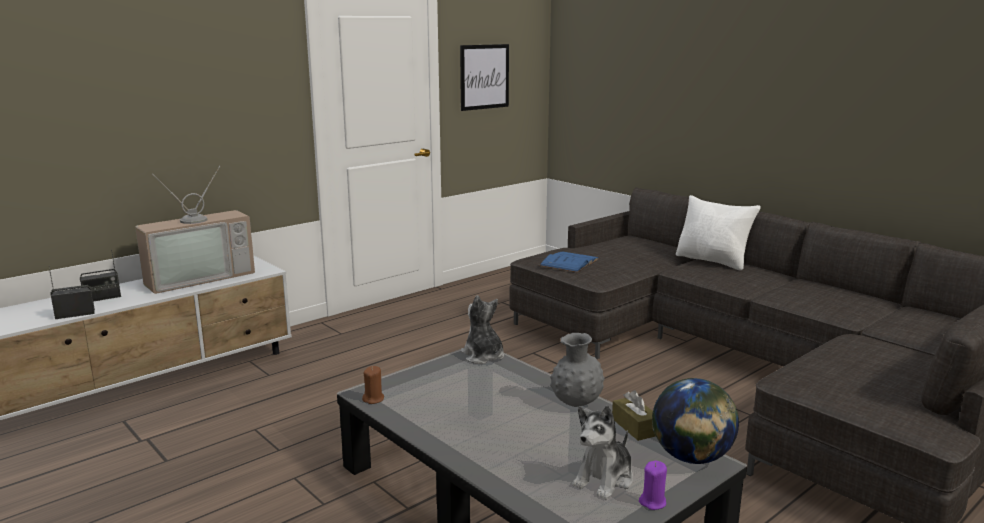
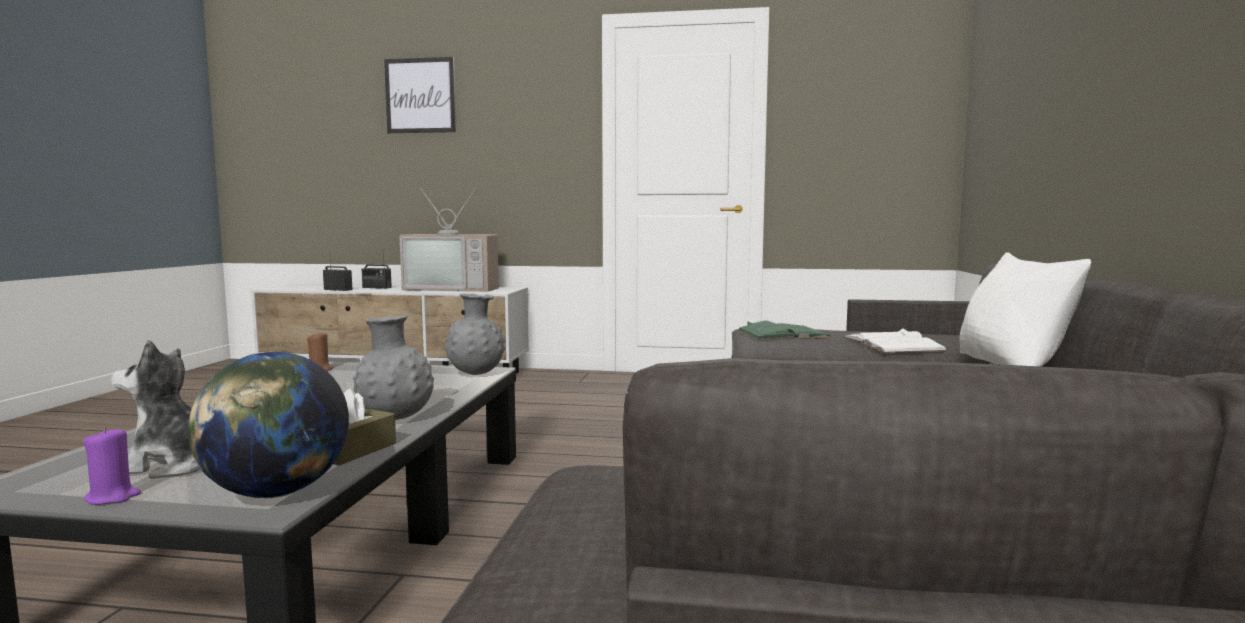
camera: 50 degrees right, 10 degrees down
picture [460,44,509,111] -> picture moved to [384,57,456,133]
plush toy [461,295,504,364] -> grey vase [444,294,505,375]
blue book [539,251,599,273] -> green book [737,321,832,340]
none -> white book [844,328,947,353]

